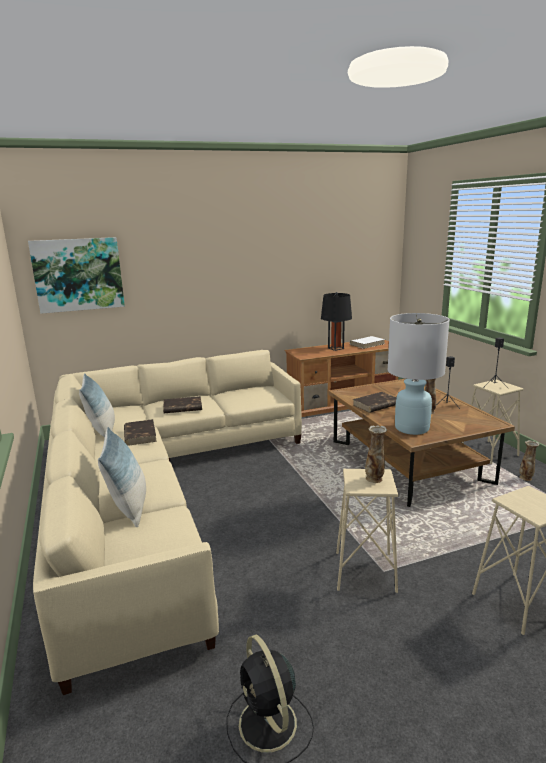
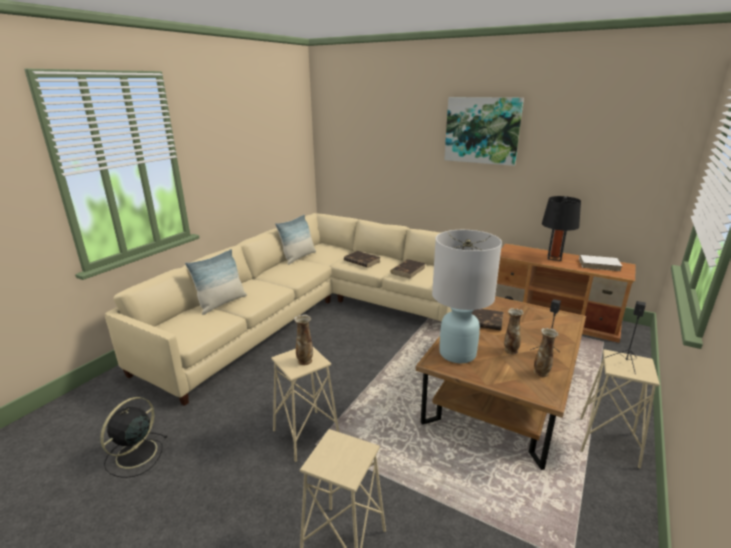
camera: 50 degrees right, 5 degrees up
picture [28,237,125,314] -> picture moved to [444,97,524,166]
brown book [124,419,157,446] -> brown book moved to [390,259,426,279]
vase [519,440,539,481] -> vase moved to [534,328,559,377]

